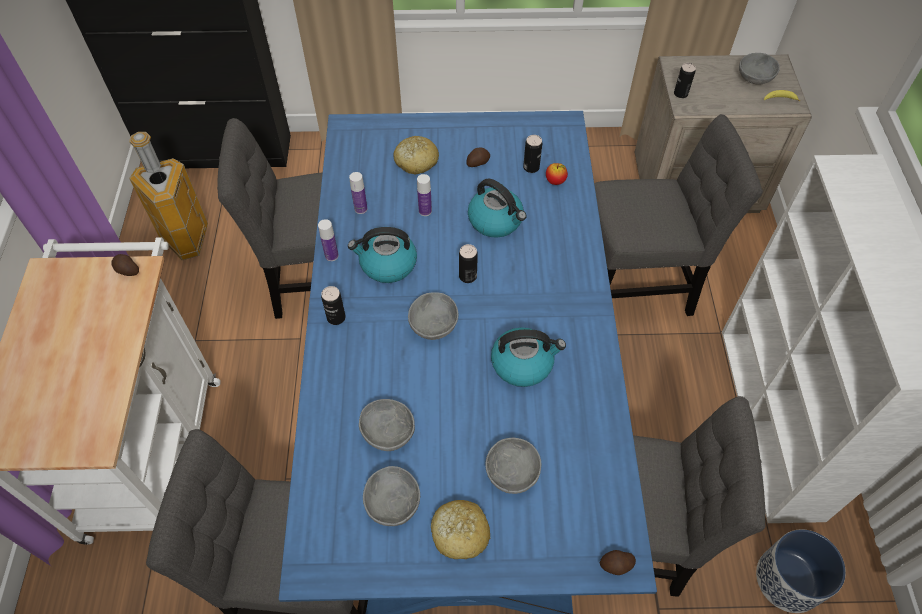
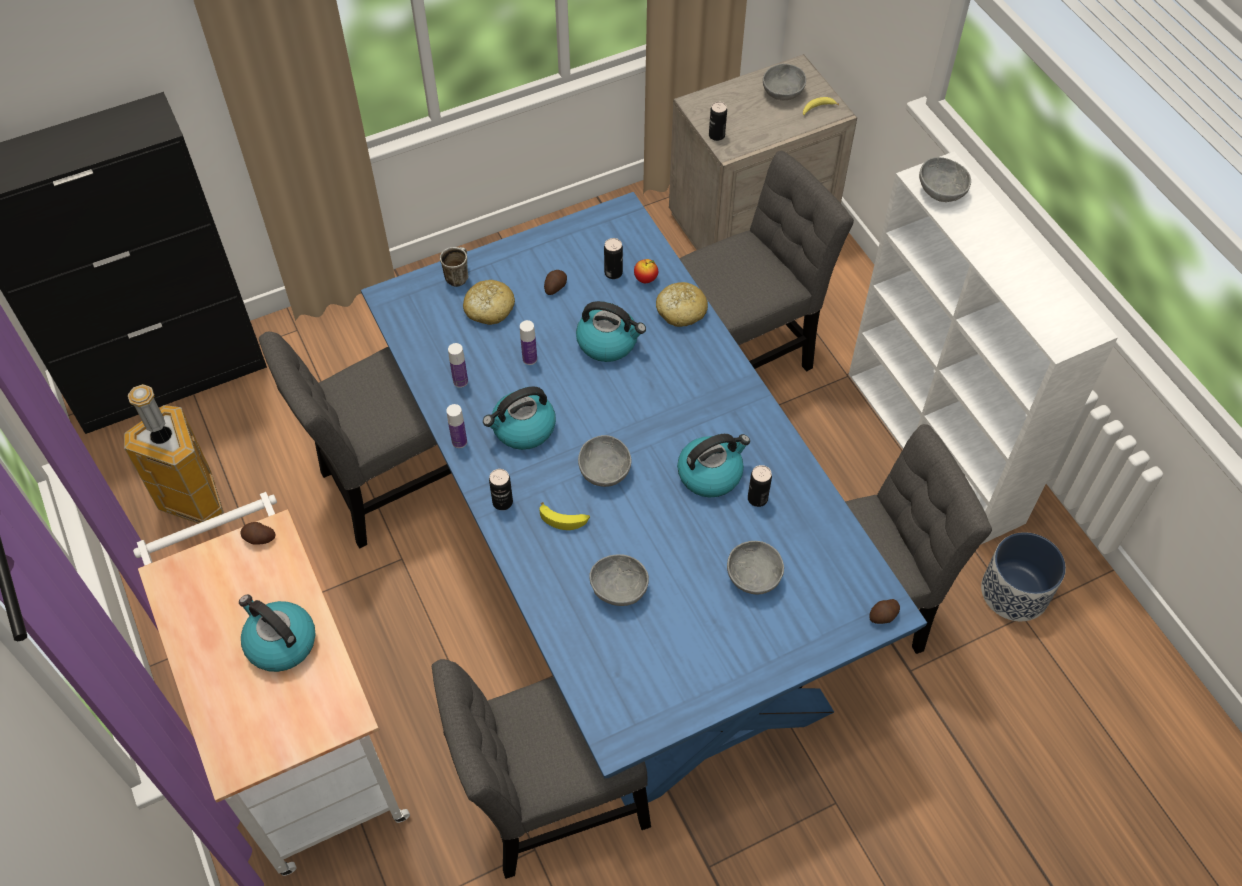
camera: 25 degrees left, 0 degrees up
grey bowl [363,466,420,526] -> grey bowl moved to [919,157,971,202]
bread [431,500,490,559] -> bread moved to [656,282,708,327]
can [459,244,478,283] -> can moved to [748,465,772,507]
none -> kettle [239,594,316,672]
none -> mug [440,247,468,287]
none -> banana [540,502,590,530]

